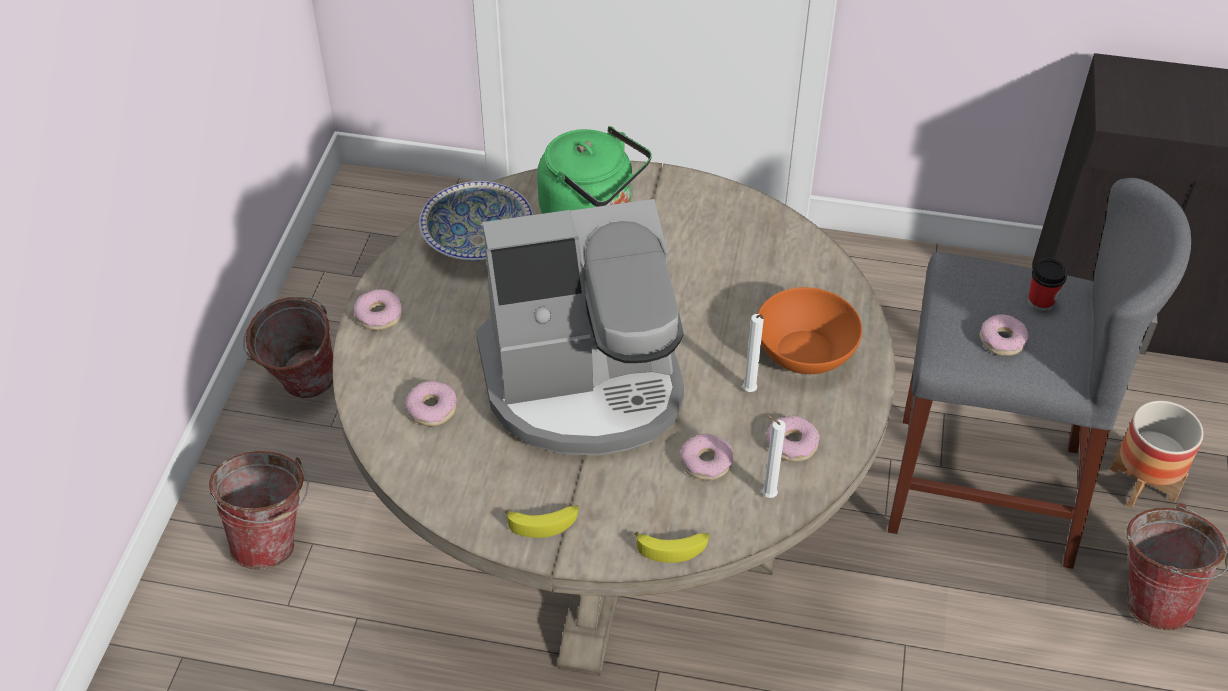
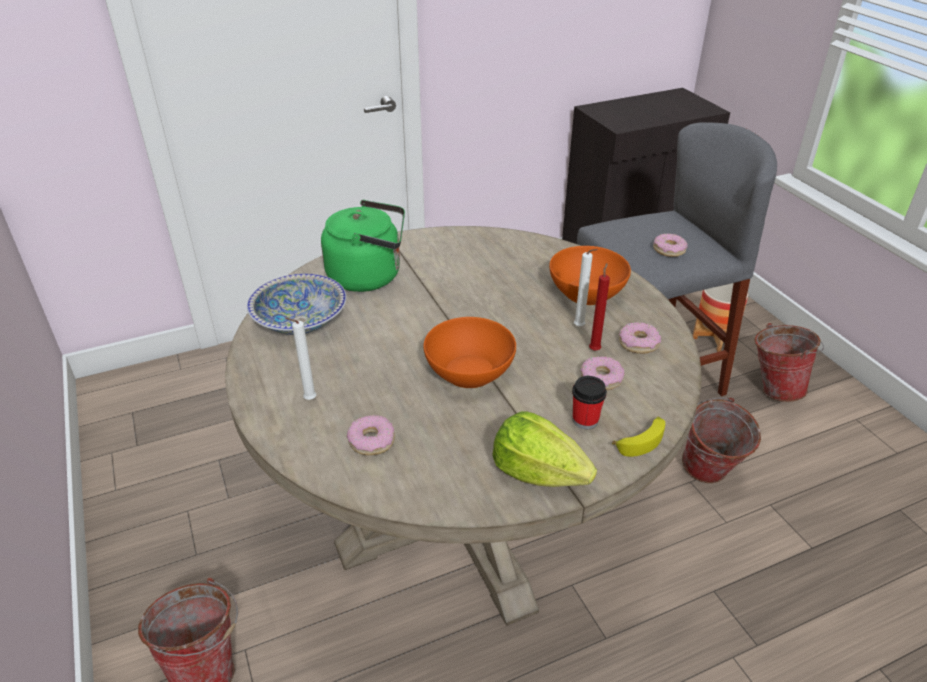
camera: 35 degrees left, 10 degrees down
bucket [243,297,333,398] -> bucket moved to [682,397,761,483]
donut [354,289,402,330] -> none
coffee machine [476,199,684,456] -> orange bowl [424,317,516,388]
banana [505,505,579,538] -> lettuce [492,411,597,487]
white candle [762,415,786,498] -> white candle moved to [285,318,316,400]
cup [1028,259,1067,311] -> cup moved to [572,376,607,430]
none -> red candle [589,263,610,351]

